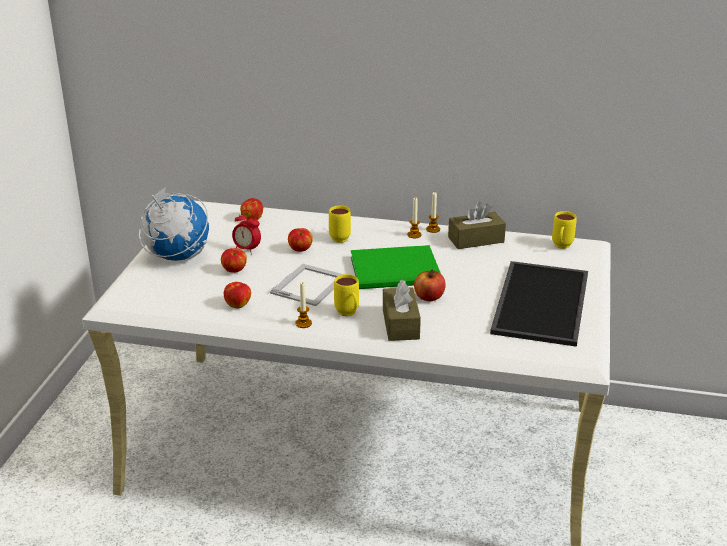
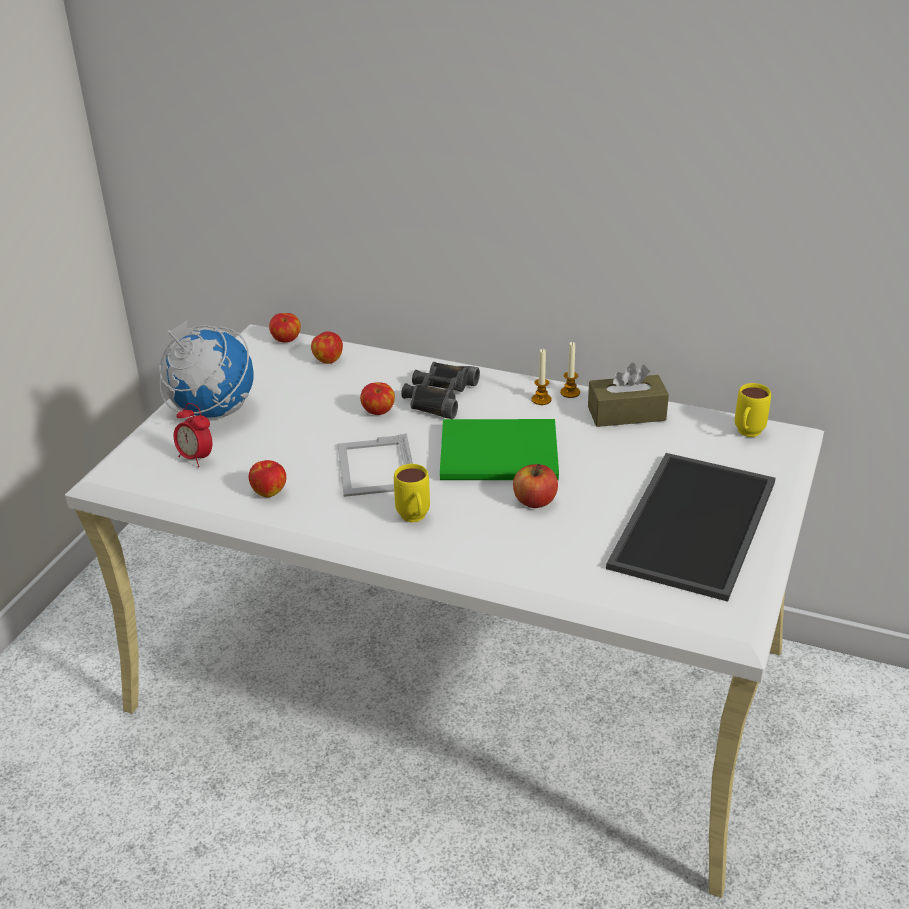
camera: 10 degrees right, 5 degrees up
apple [221,248,247,273] -> apple moved to [269,313,301,343]
alarm clock [232,210,261,255] -> alarm clock moved to [174,403,212,467]
picture frame [270,264,343,306] -> picture frame turned 135 degrees clockwise [337,434,413,497]
candle [295,282,312,328] -> none
yellow mug [329,206,351,243] -> black binoculars [401,362,480,419]
brown tissue box [383,279,421,341] -> none

